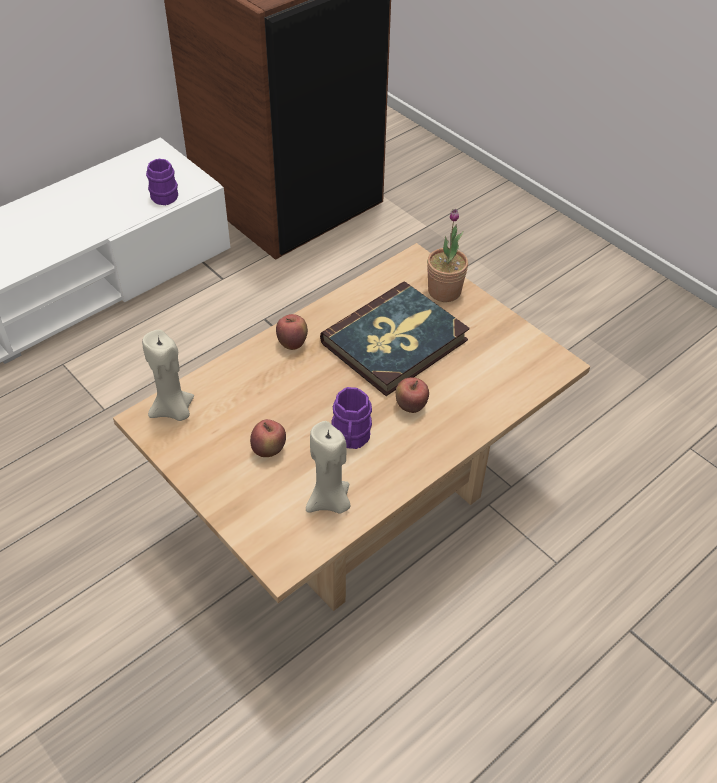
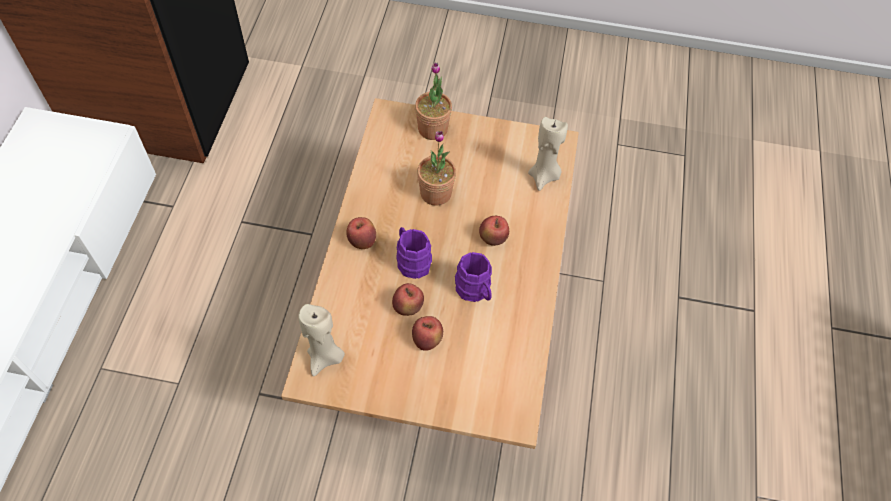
camera: 40 degrees left, 10 degrees up
purple mug [146,159,178,205] -> purple mug moved to [396,227,432,279]
beige candle [306,421,350,514] -> beige candle moved to [528,117,568,191]
book [320,281,470,396] -> potted plant [417,131,456,206]
none -> apple [392,283,424,316]

